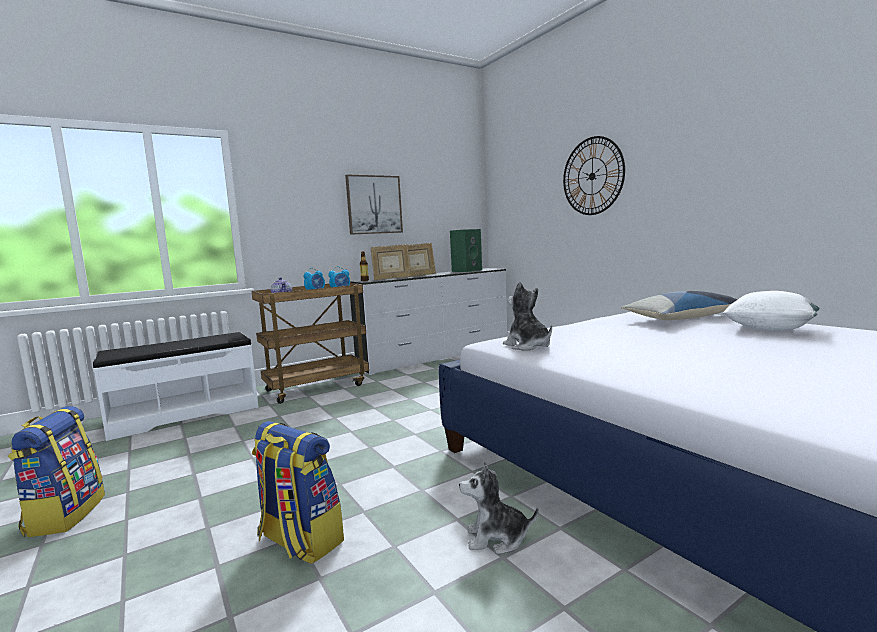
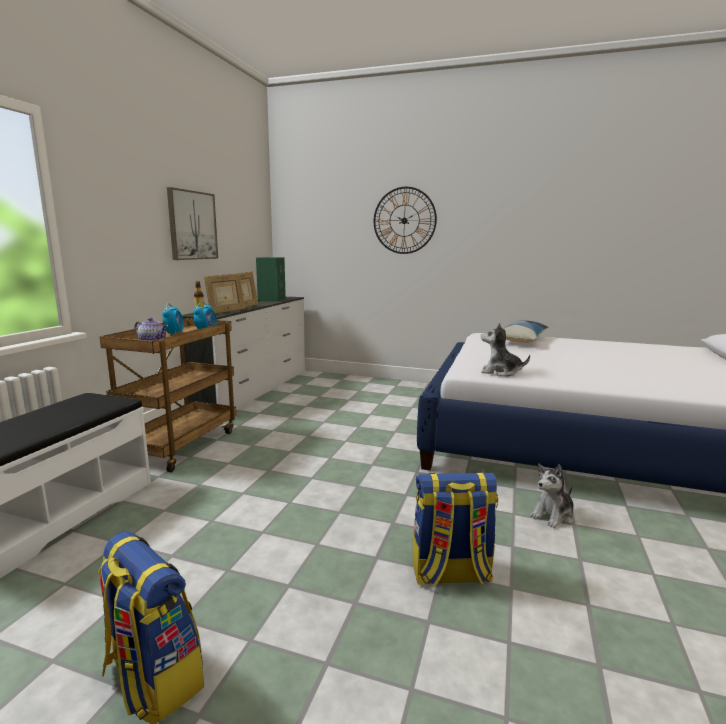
camera: 40 degrees left, 5 degrees up
white pillow [723,291,820,331] -> none

